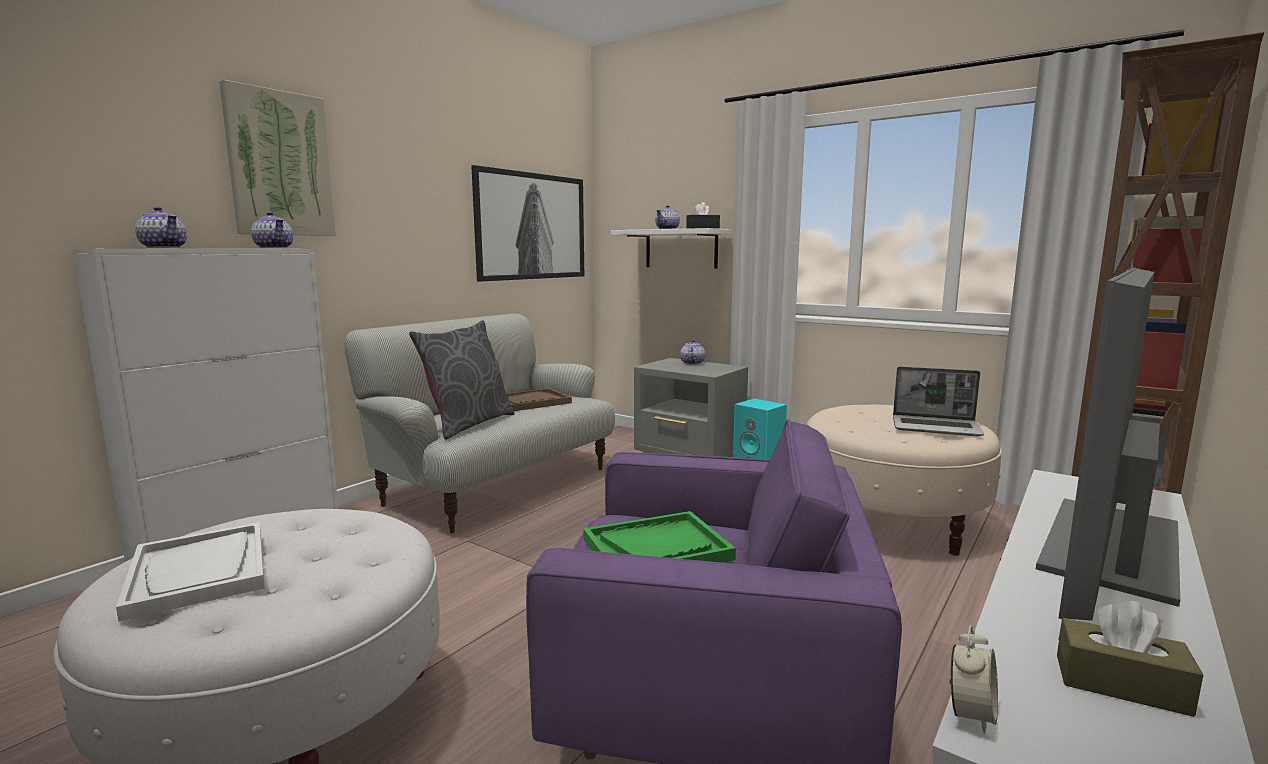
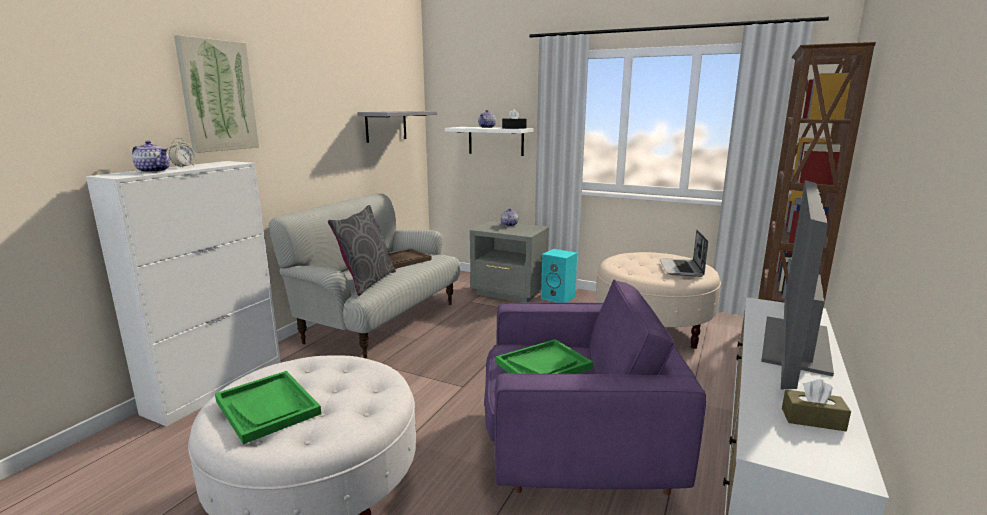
camera: 10 degrees left, 5 degrees up
white tray [116,522,265,622] -> green tray [215,371,321,444]
teapot [251,212,293,248] -> none
picture [471,165,584,282] -> grey shelf [357,111,437,143]
laptop [893,367,984,436] -> laptop turned 90 degrees clockwise [659,230,708,277]
alarm clock [950,625,998,734] -> alarm clock moved to [169,138,196,168]

